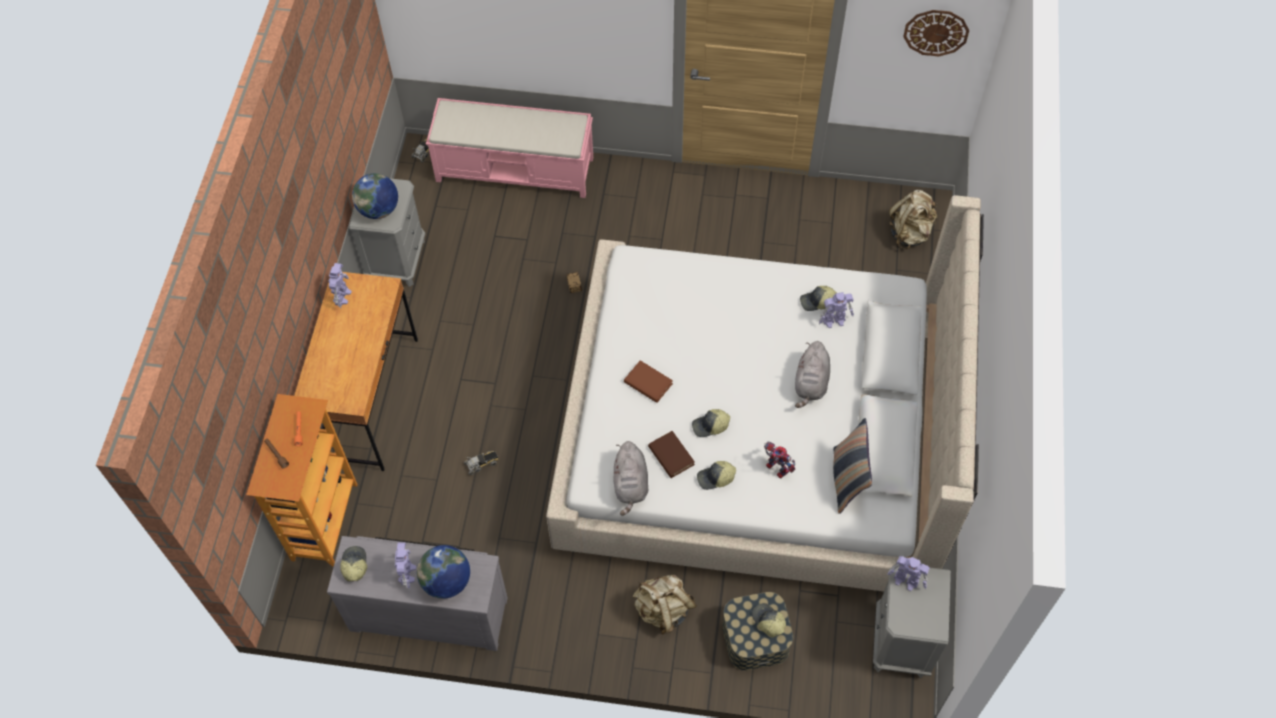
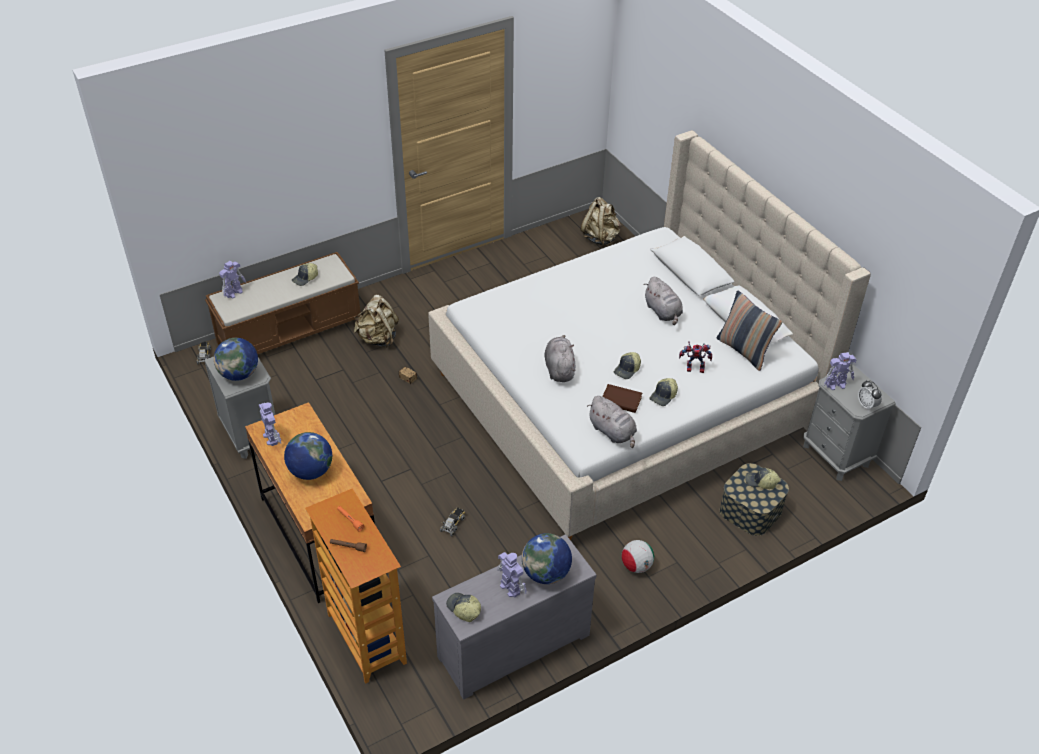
camera: 40 degrees left, 15 degrees down
pink bench [426,98,593,198] -> brown bench [205,252,361,354]
brown book [624,360,673,403] -> grey plush toy [544,335,576,382]
beige backpack [633,575,697,634] -> beige backpack moved to [354,295,399,348]
cap [800,286,837,311] -> cap moved to [291,263,318,286]
toy robot [819,292,854,328] -> toy robot moved to [219,261,246,298]
wall clock [903,10,969,56] -> none
none -> globe [284,432,332,480]
none -> football [622,540,654,573]
none -> alarm clock [858,380,882,411]

